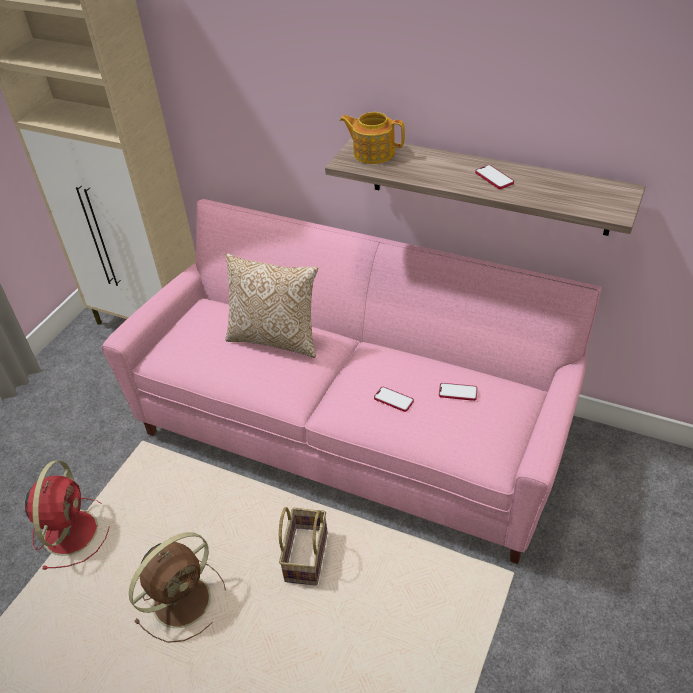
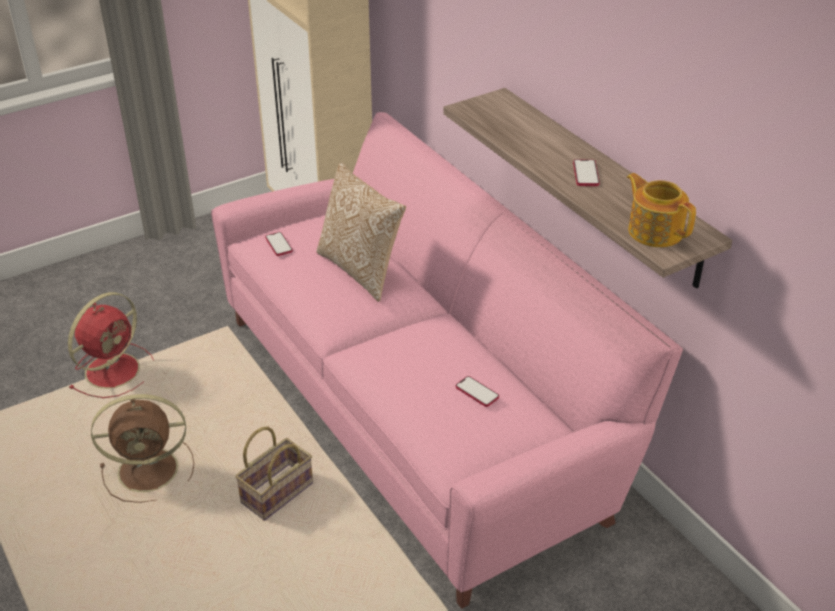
camera: 30 degrees right, 5 degrees down
teapot [340,112,405,164] -> teapot moved to [627,173,696,247]
phone [374,387,414,412] -> phone moved to [265,232,293,256]

